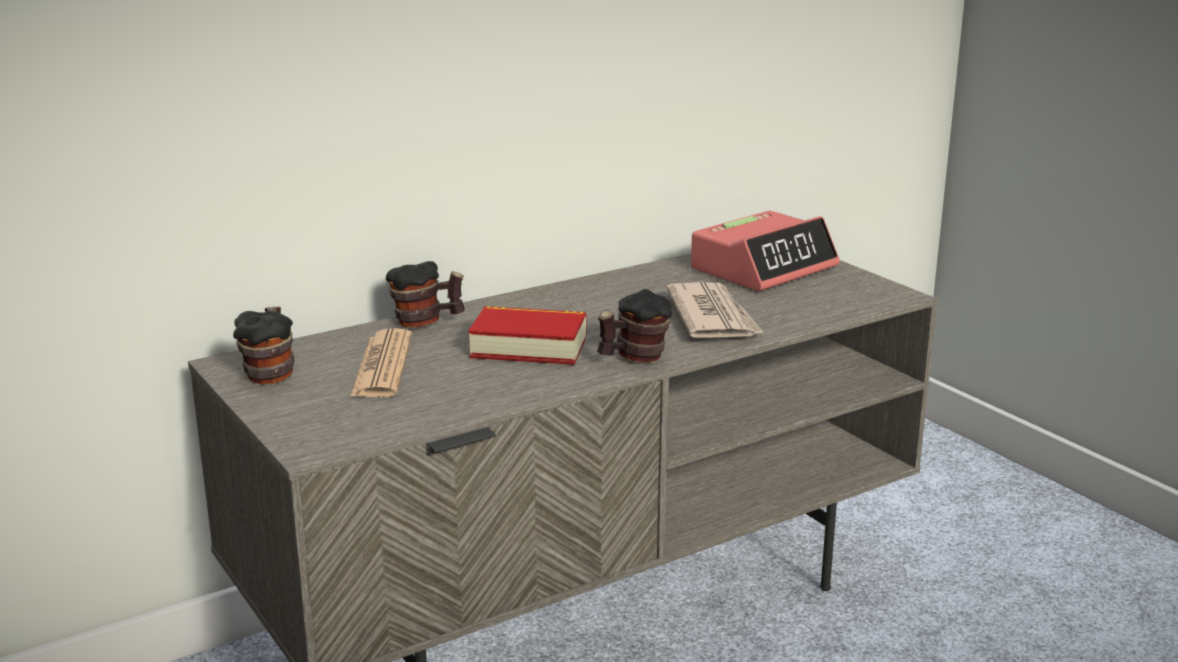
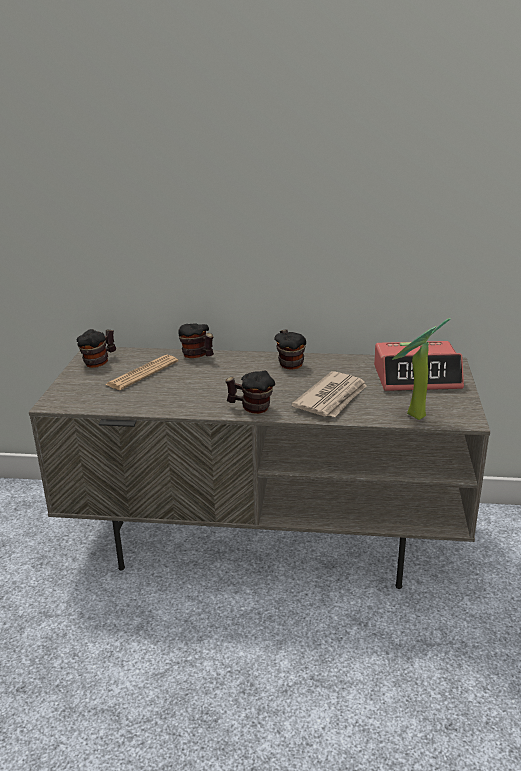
camera: 40 degrees right, 5 degrees up
book [468,306,587,365] -> none
none -> mug [274,329,306,370]
none -> potted plant [392,318,451,420]

